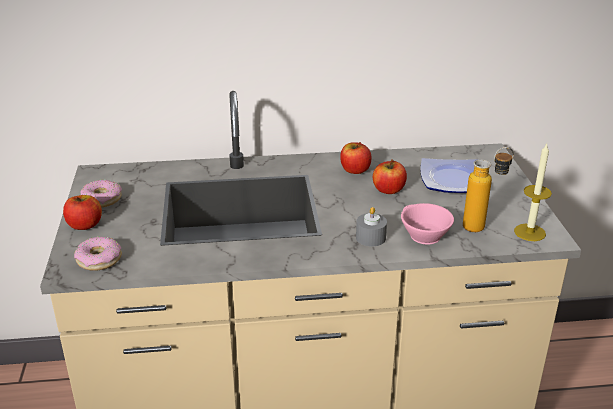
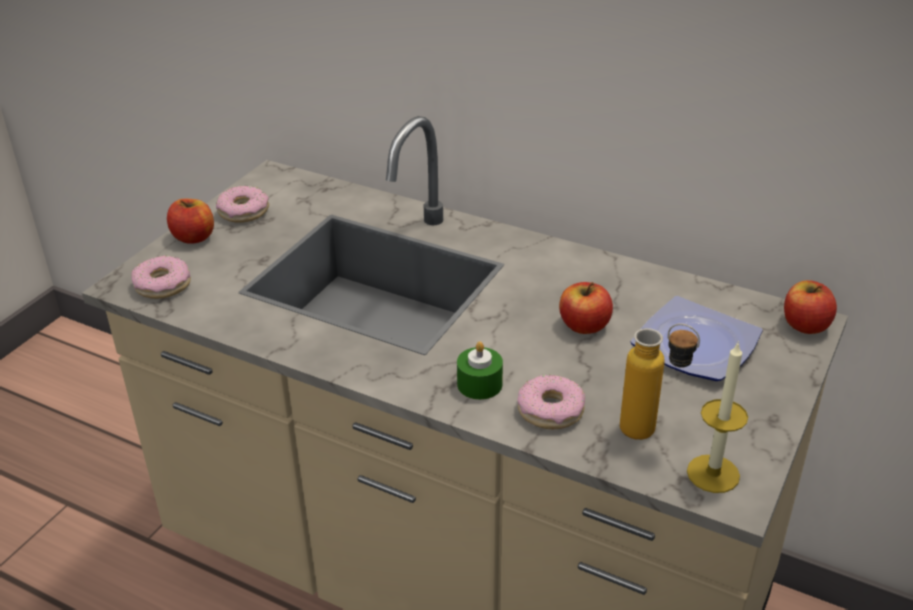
camera: 35 degrees right, 5 degrees up
apple [340,142,372,174] -> apple moved to [784,280,837,334]
grey candle [356,207,387,247] -> green candle [457,342,503,400]
pink cup [401,203,454,244] -> donut [517,375,585,429]

